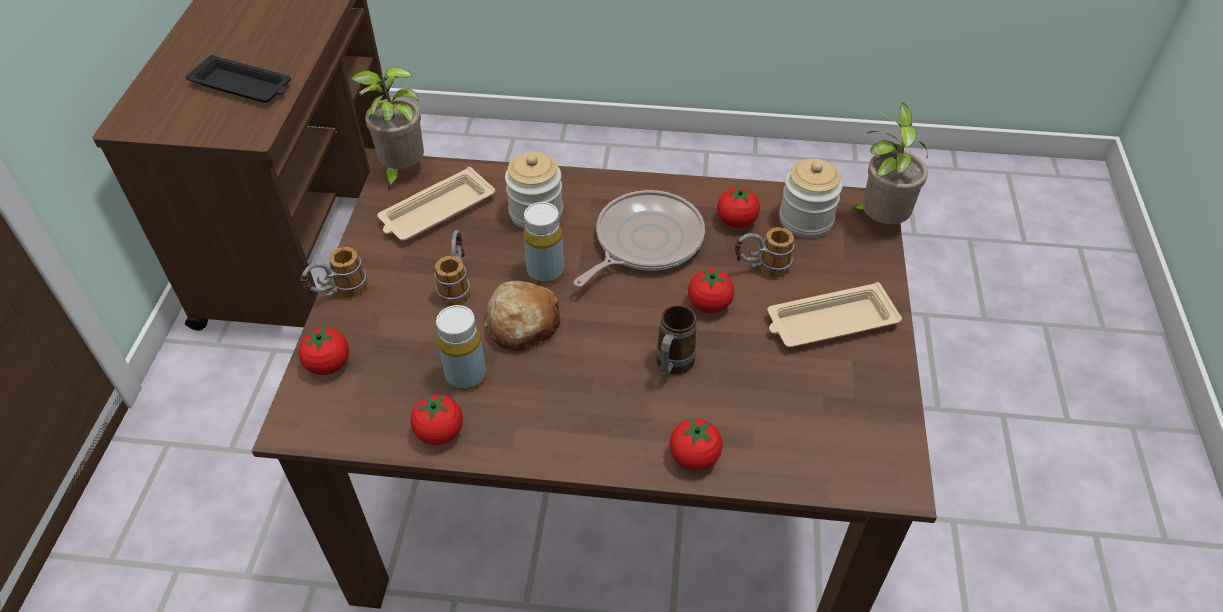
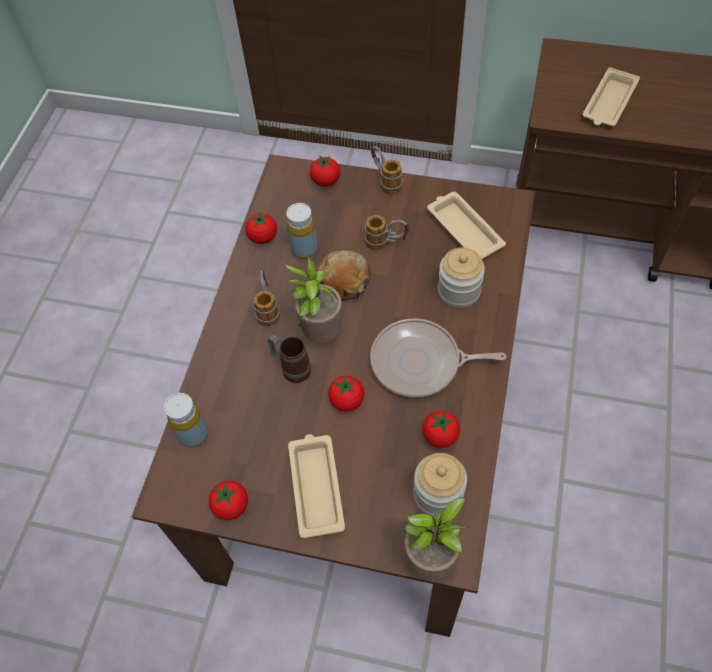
camera: 100 degrees right, 10 degrees up
black tray [185,55,291,103] -> beige tray [583,67,640,126]
potted plant [350,67,424,191] -> potted plant moved to [285,255,342,343]
yellow bottle [523,202,564,284] -> yellow bottle moved to [164,393,208,448]
frying pan [574,190,705,287] -> frying pan turned 135 degrees clockwise [370,318,506,398]
tomato [670,418,723,470] -> tomato moved to [209,481,248,520]
mug [735,227,794,278] -> mug moved to [253,269,280,327]

